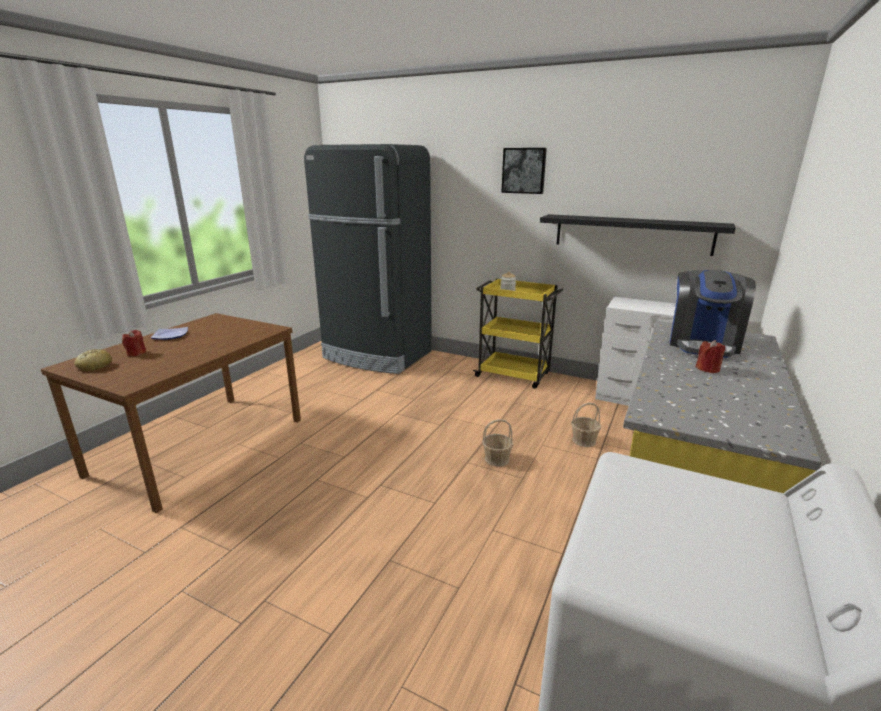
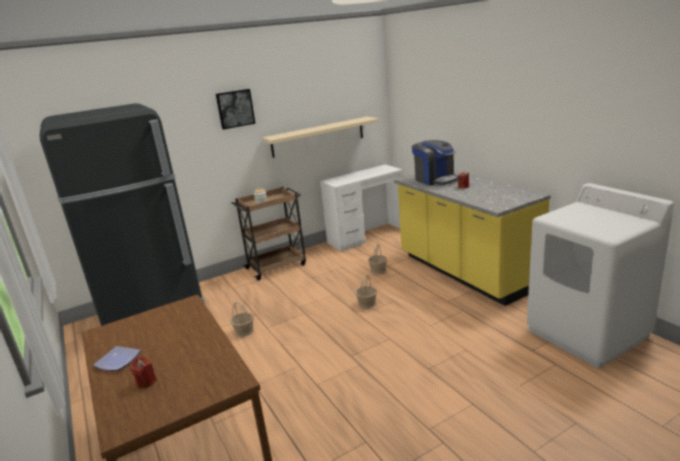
camera: 55 degrees left, 0 degrees up
bread [74,349,112,371] -> none
yellow cart [473,278,563,389] -> brown cart [232,187,306,280]
black shelf [540,214,735,256] -> beige shelf [262,117,379,158]
none -> basket [231,302,254,337]

